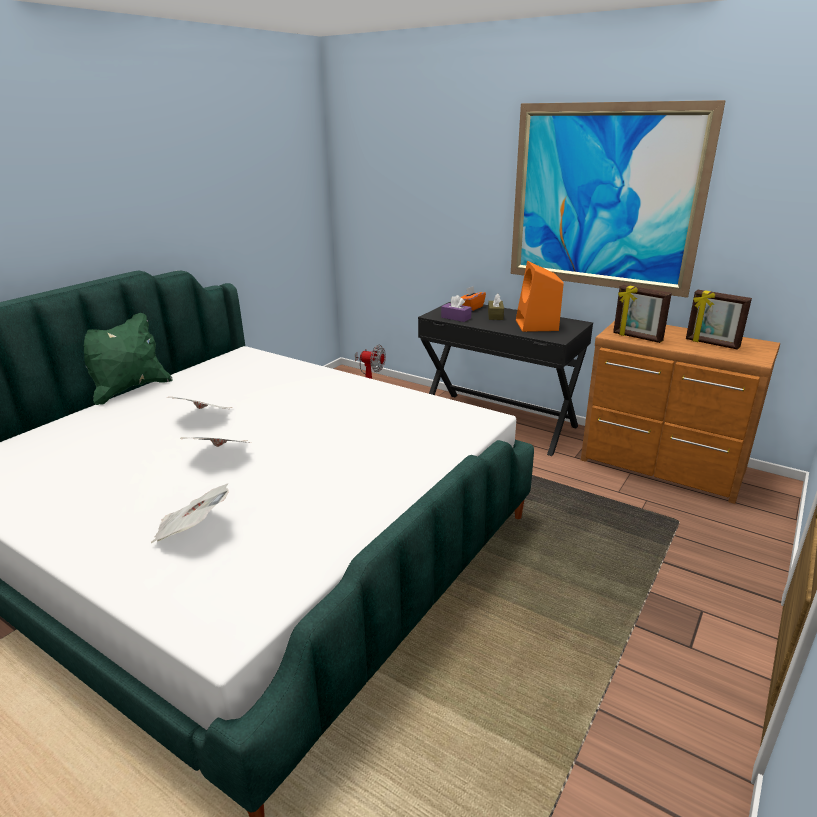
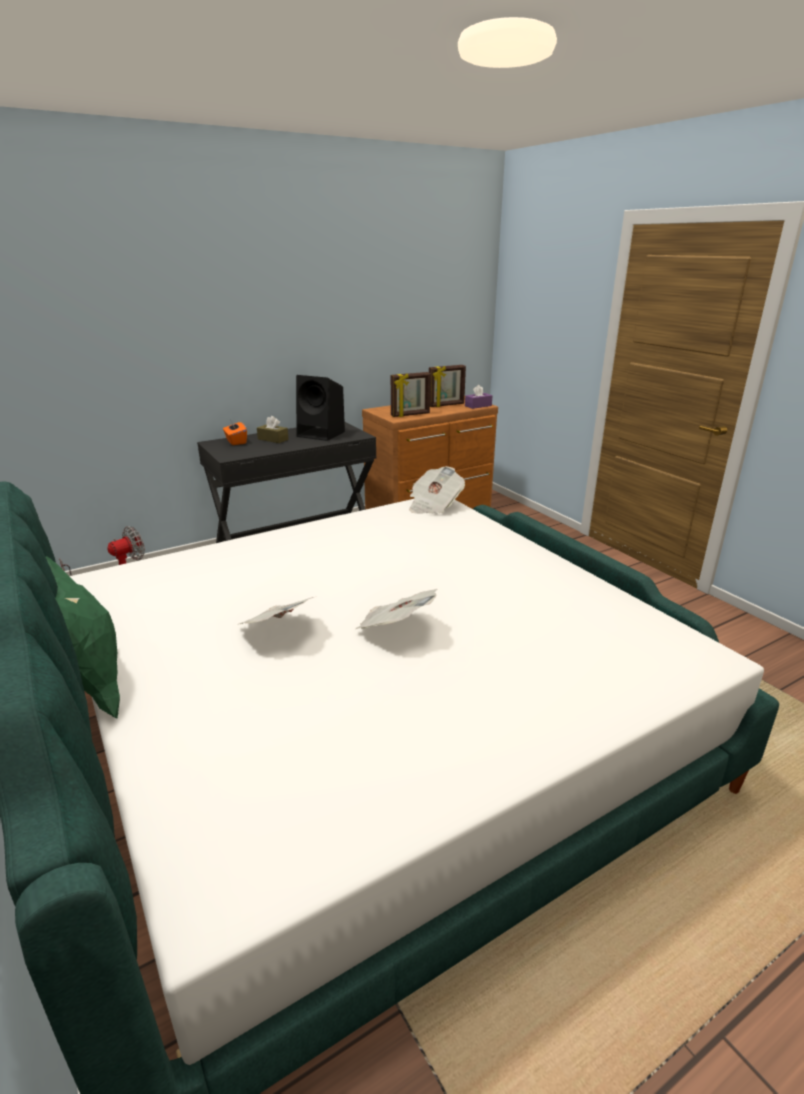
camera: 65 degrees left, 0 degrees up
newspaper [150,483,229,544] -> newspaper moved to [409,466,465,514]
purple tissue box [441,295,472,322] -> purple tissue box moved to [465,385,492,409]
picture [511,100,726,298] -> none
orange speaker [516,261,564,332] -> black speaker [296,375,345,441]

